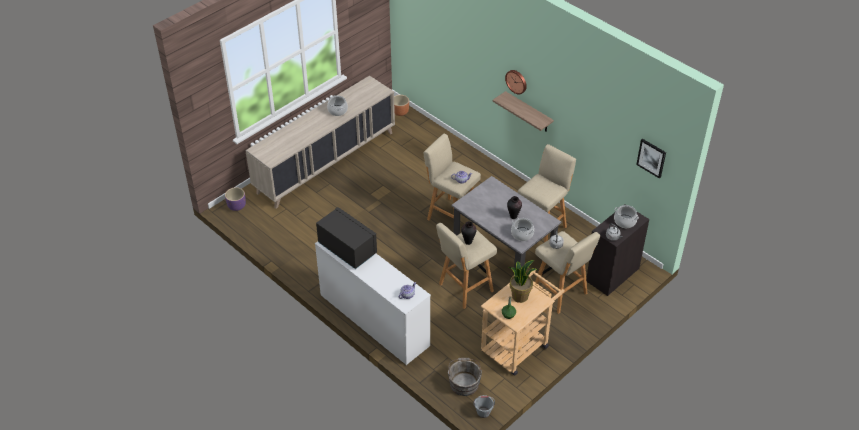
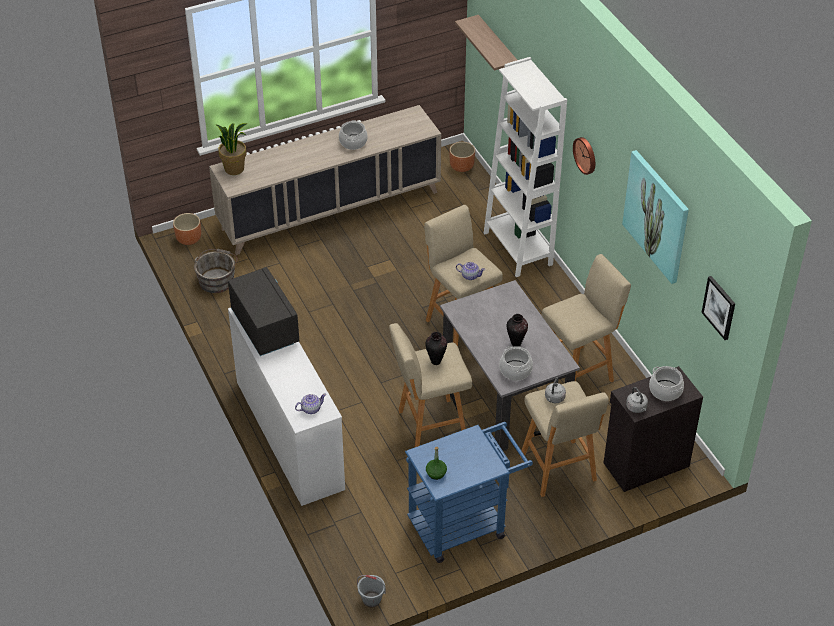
camera: 20 degrees right, 0 degrees up
purple planter [225,187,246,211] -> brown planter [173,213,201,245]
grey bucket [448,358,482,396] -> grey bucket moved to [194,249,237,293]
beige cart [481,270,565,376] -> blue cart [405,422,533,563]
shelf [493,91,554,132] -> shelf moved to [455,15,517,71]
potted plant [508,260,537,303] -> potted plant moved to [215,123,247,175]
none -> white bookcase [484,57,567,277]
none -> picture [622,150,689,284]

